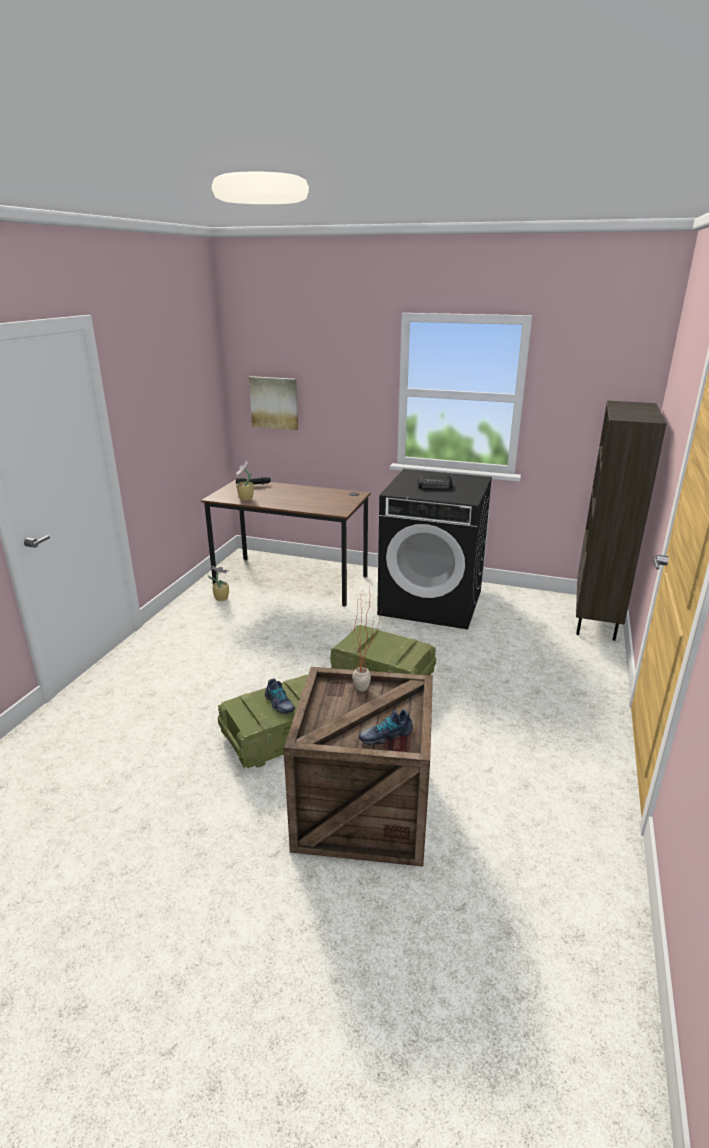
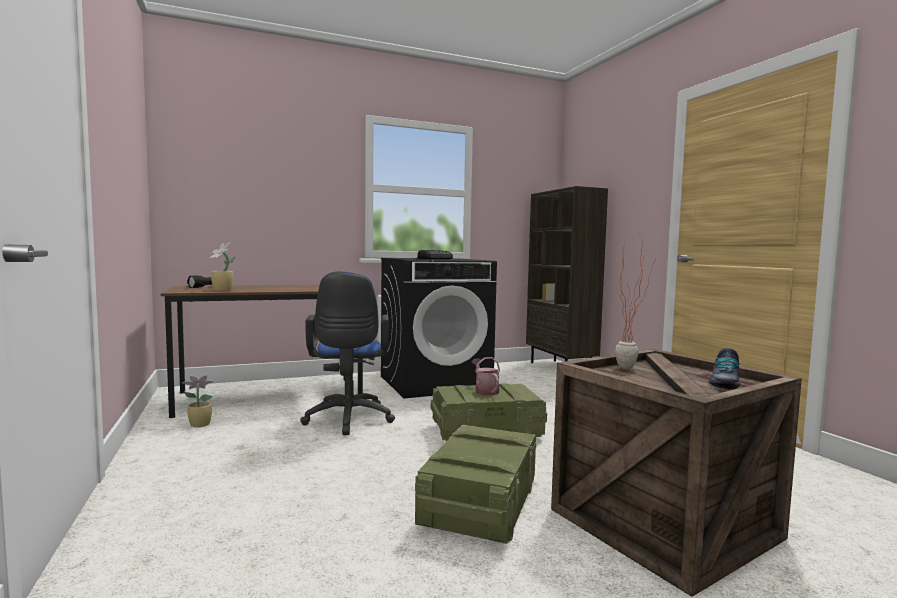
camera: 40 degrees left, 20 degrees down
picture [249,376,298,430] -> none
shoe [265,679,295,714] -> none
none -> blue office chair [300,271,395,435]
none -> watering can [471,357,500,396]

